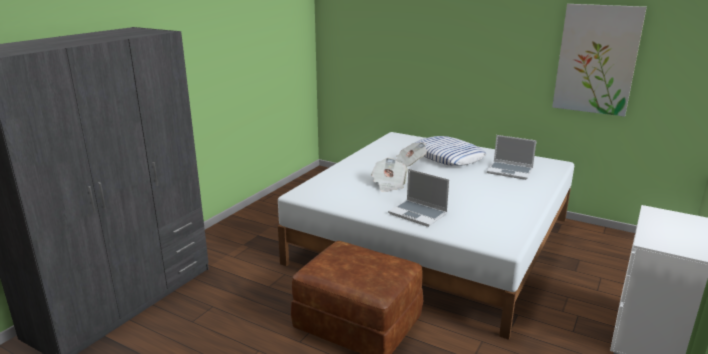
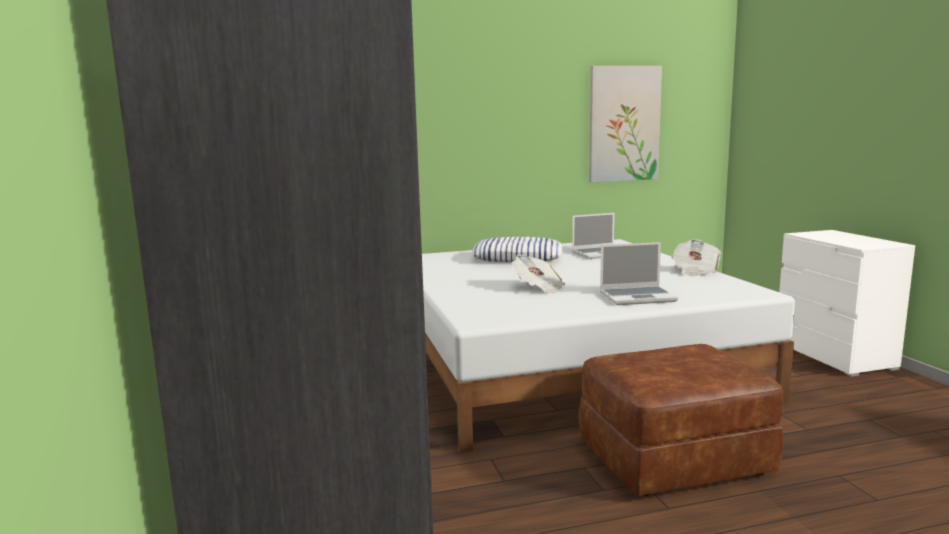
camera: 45 degrees left, 10 degrees down
newspaper [396,142,427,167] -> newspaper moved to [672,239,721,277]

